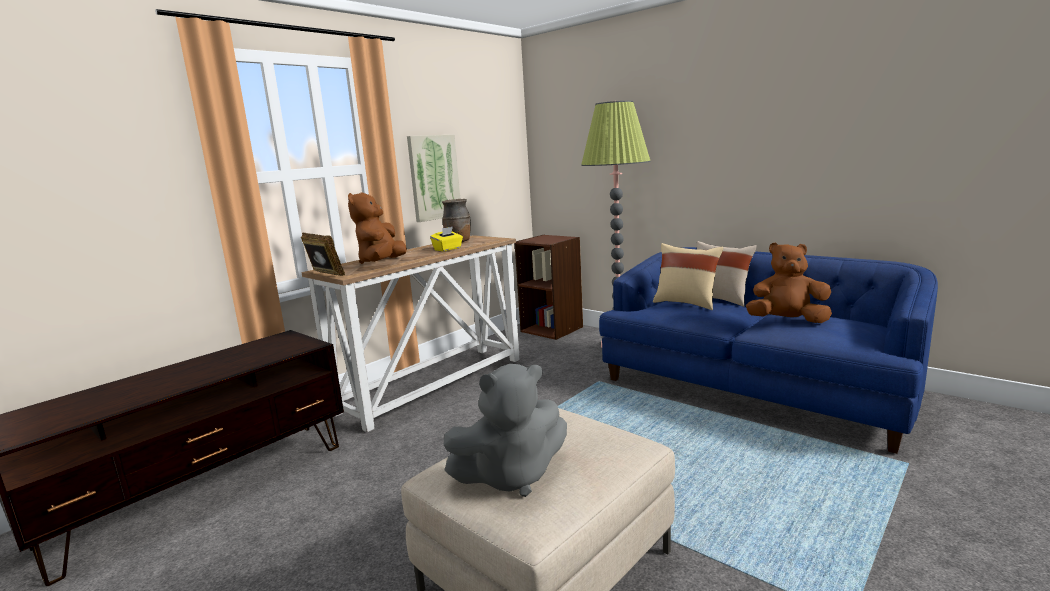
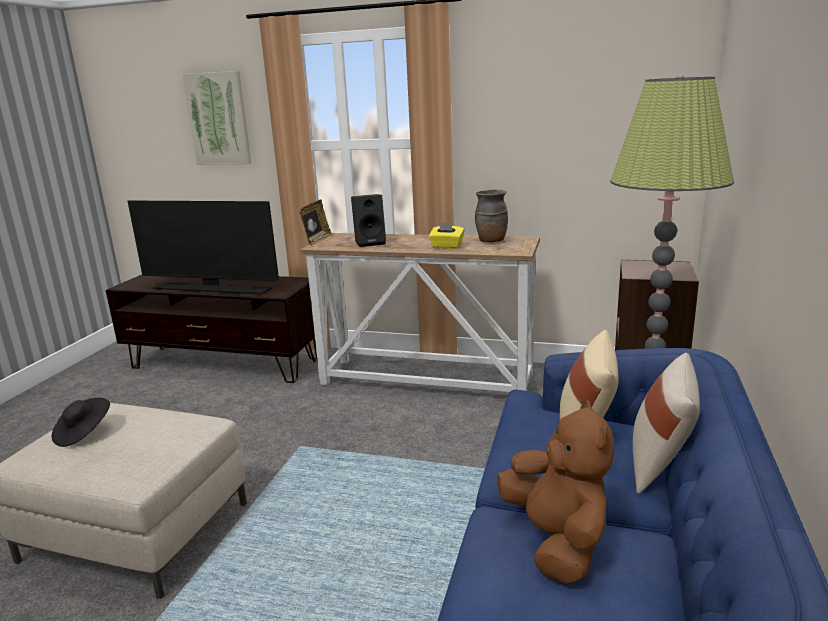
camera: 65 degrees right, 5 degrees up
brown plush toy [348,192,407,264] -> black speaker [351,194,386,247]
picture [407,134,460,222] -> picture moved to [182,71,251,165]
grey plush toy [444,364,567,497] -> black hat [52,398,110,447]
none -> television [128,201,279,295]

